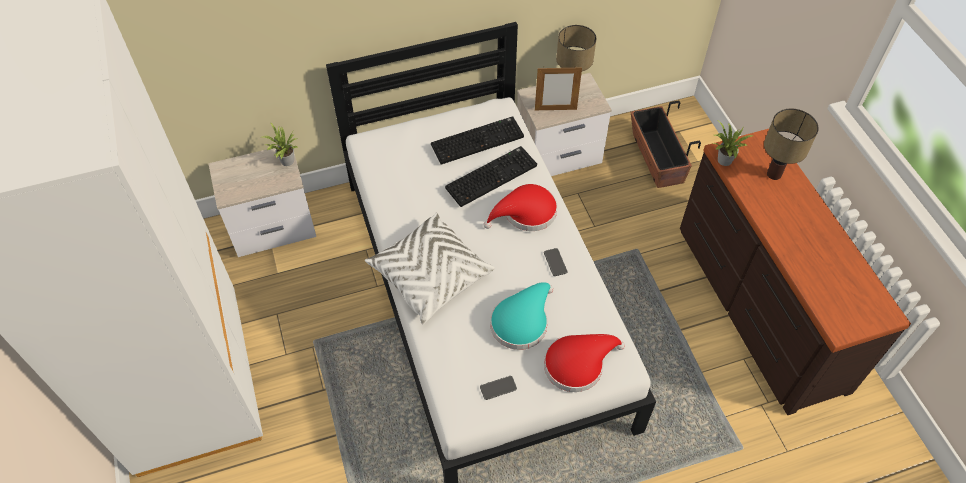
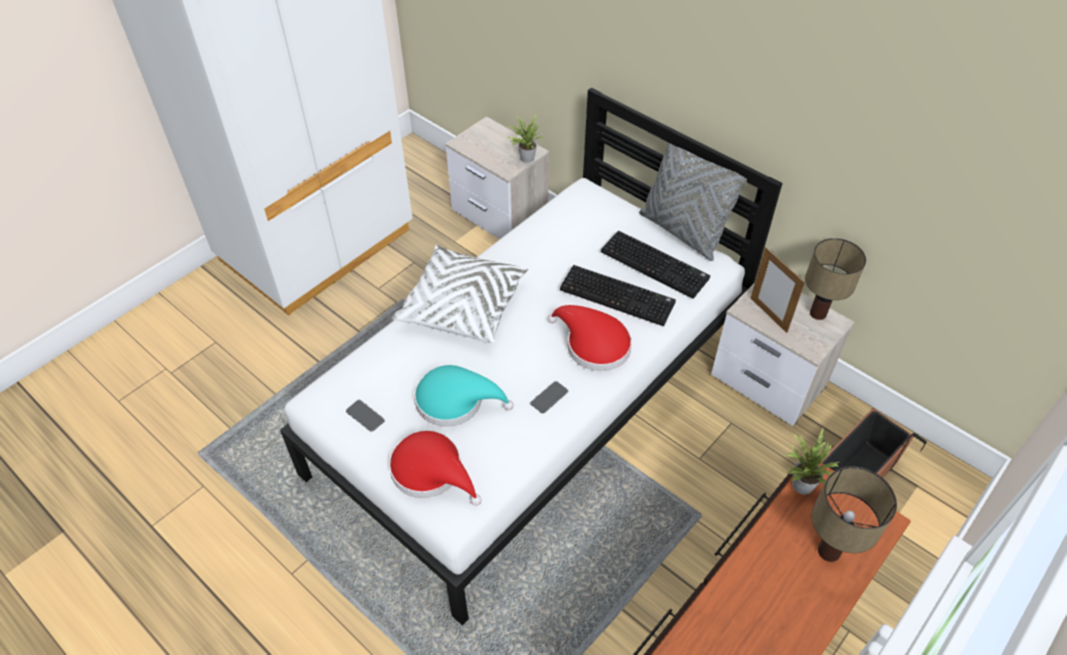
camera: 60 degrees right, 5 degrees down
none -> grey pillow [639,128,747,261]

